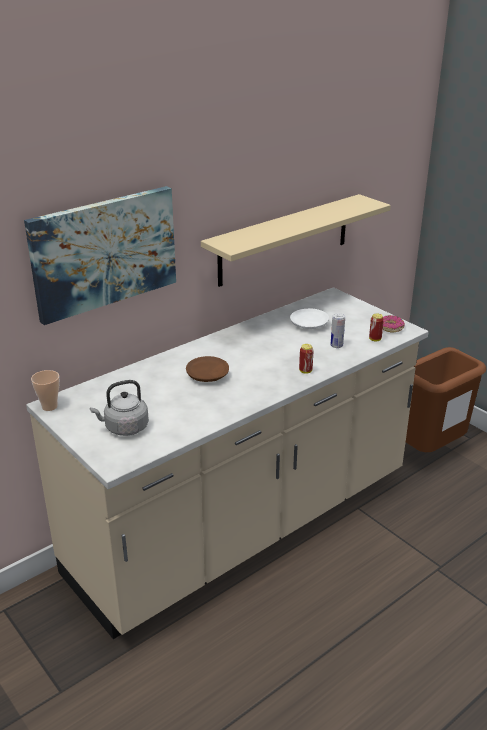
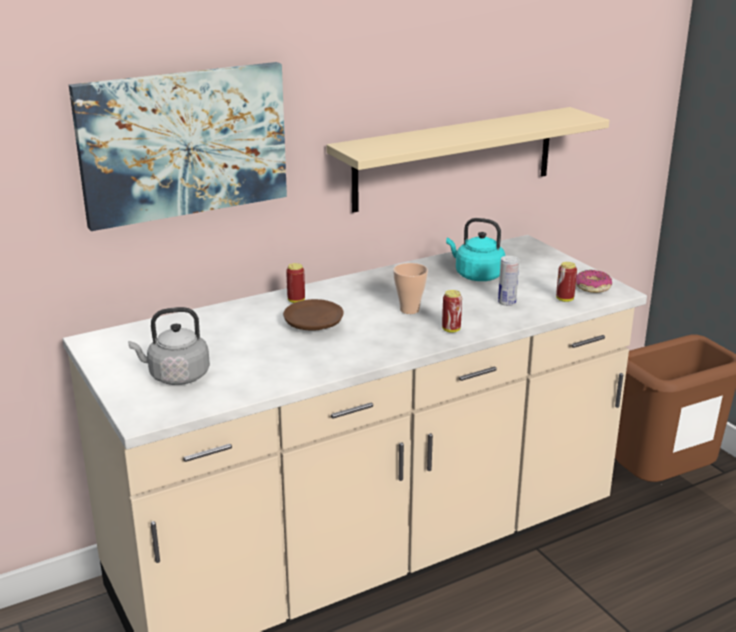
camera: 10 degrees right, 5 degrees down
cup [31,370,60,411] -> cup moved to [393,263,428,314]
white plate [290,309,329,329] -> turquoise kettle [446,218,505,281]
none -> can [286,263,305,303]

